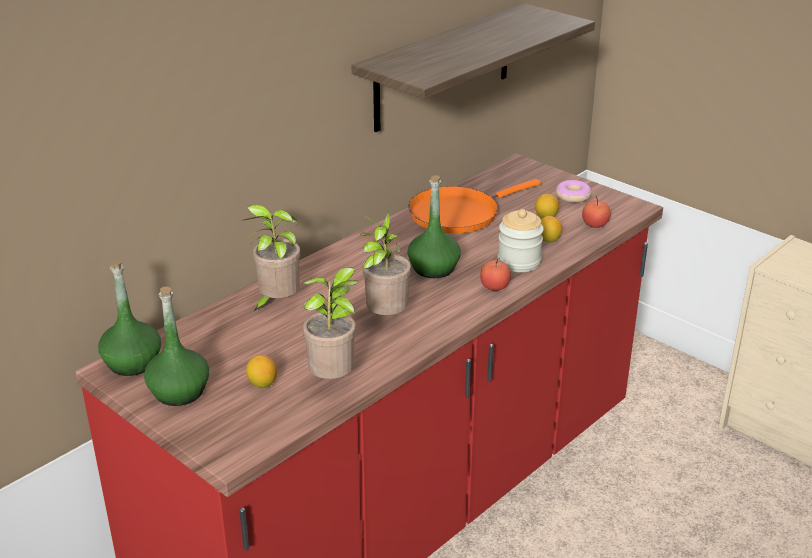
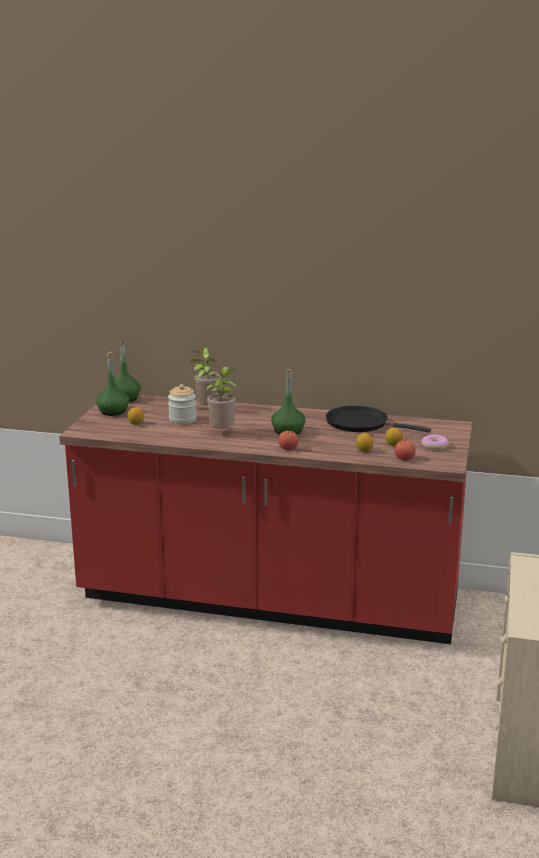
camera: 60 degrees right, 10 degrees down
potted plant [302,267,359,379] -> none
shelf [351,3,595,132] -> none
orange frying pan [408,179,541,233] -> black frying pan [326,406,431,433]
jar [498,209,544,272] -> jar moved to [168,384,196,424]

